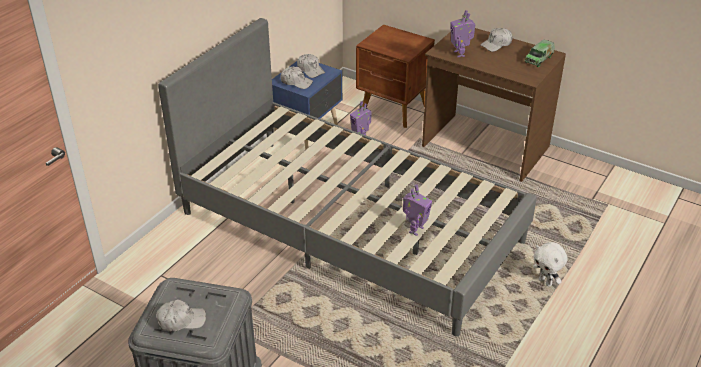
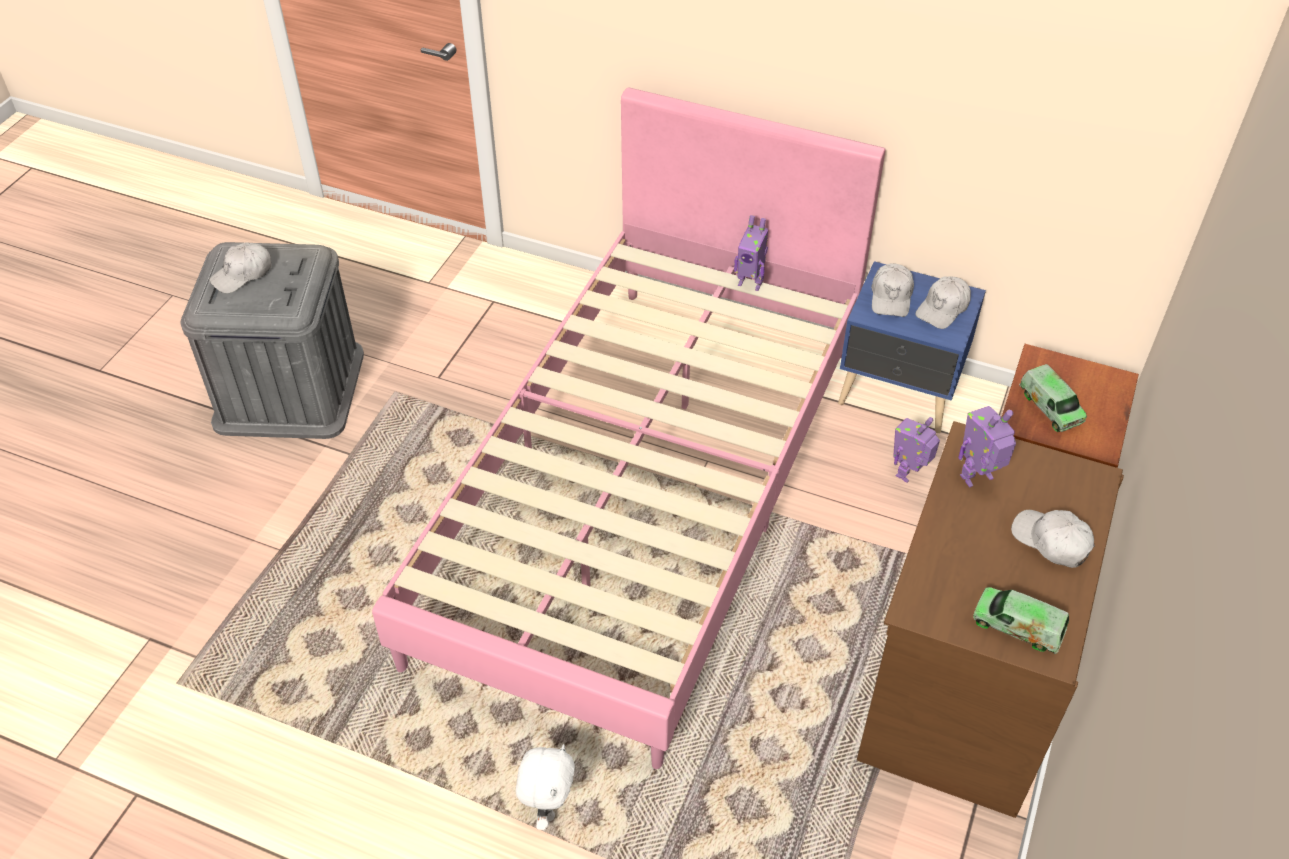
camera: 80 degrees right, 10 degrees up
white cap [156,299,206,331] -> white cap turned 75 degrees clockwise [209,242,272,293]
grey bed [158,18,537,337] -> pink bed [372,87,885,769]
toy robot [403,184,432,236] -> toy robot moved to [734,215,768,291]
white plush toy [533,242,568,286] -> white plush toy turned 150 degrees clockwise [516,744,575,830]
none -> toy truck [1019,364,1087,432]

